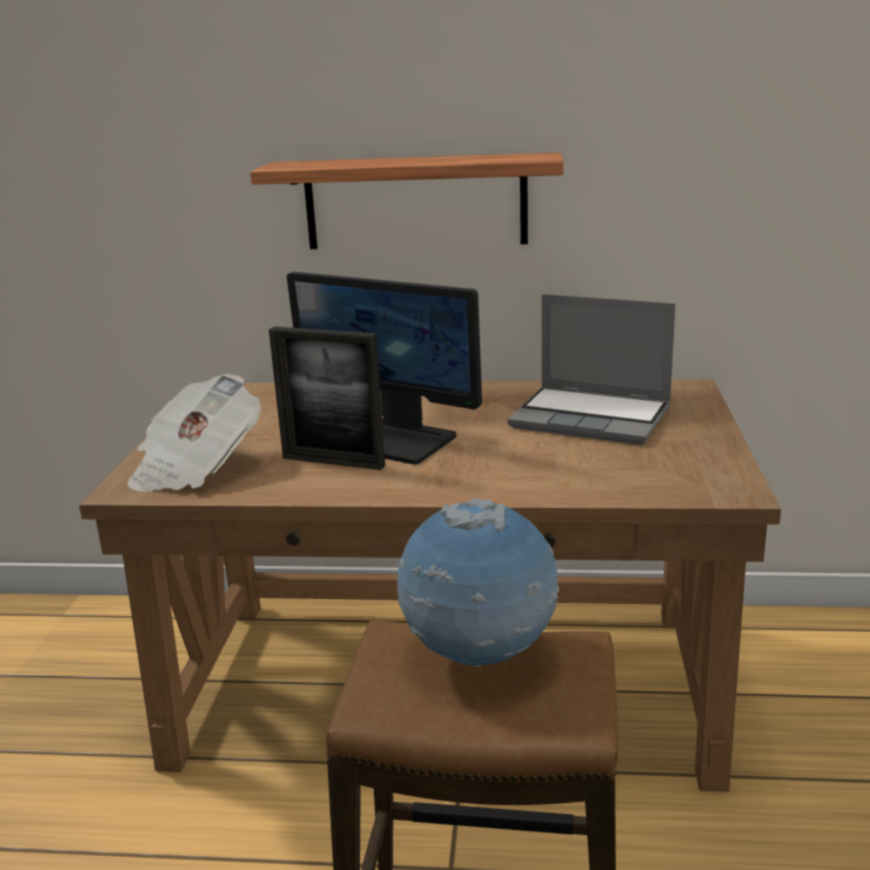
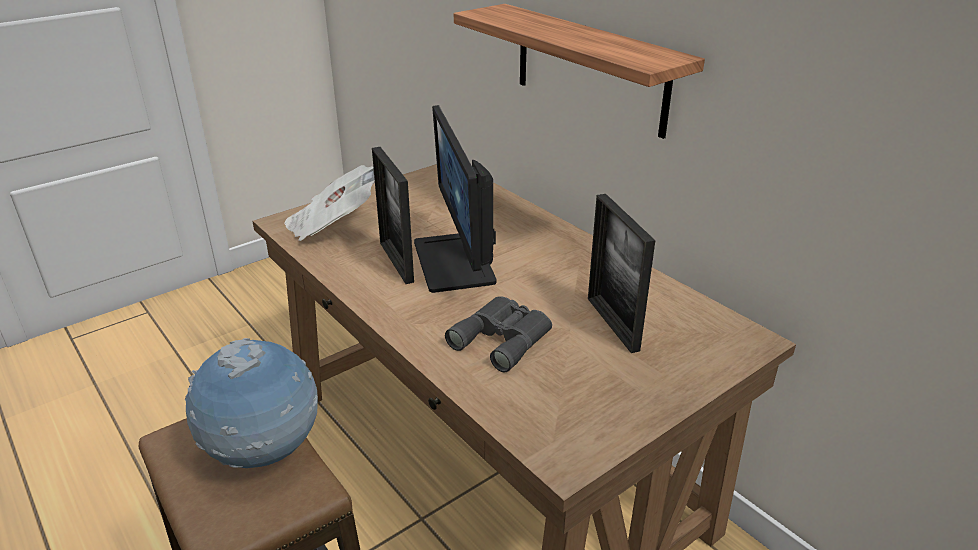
camera: 45 degrees right, 10 degrees up
laptop [508,294,676,445] -> picture frame [588,194,655,353]
none -> grey binoculars [445,296,552,372]

